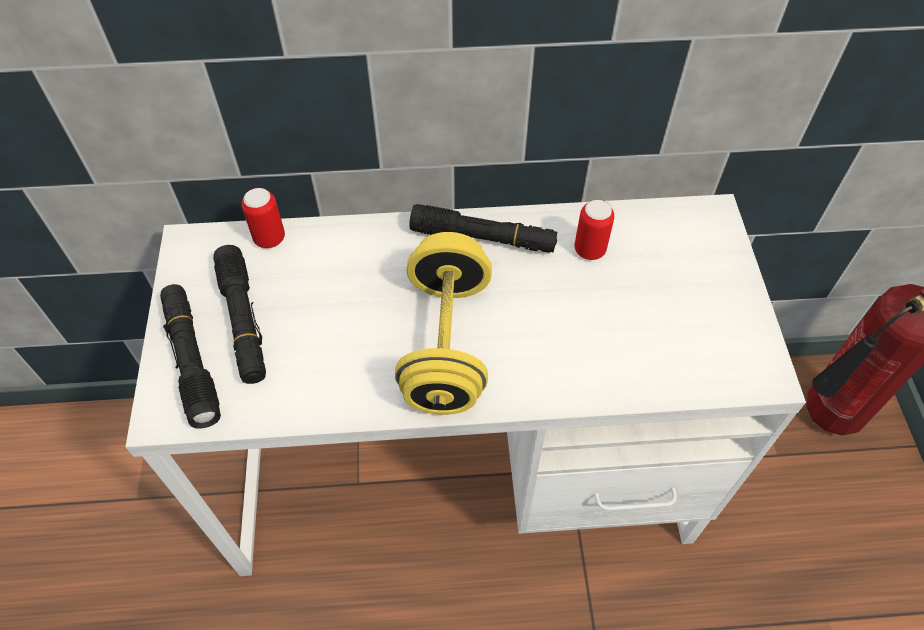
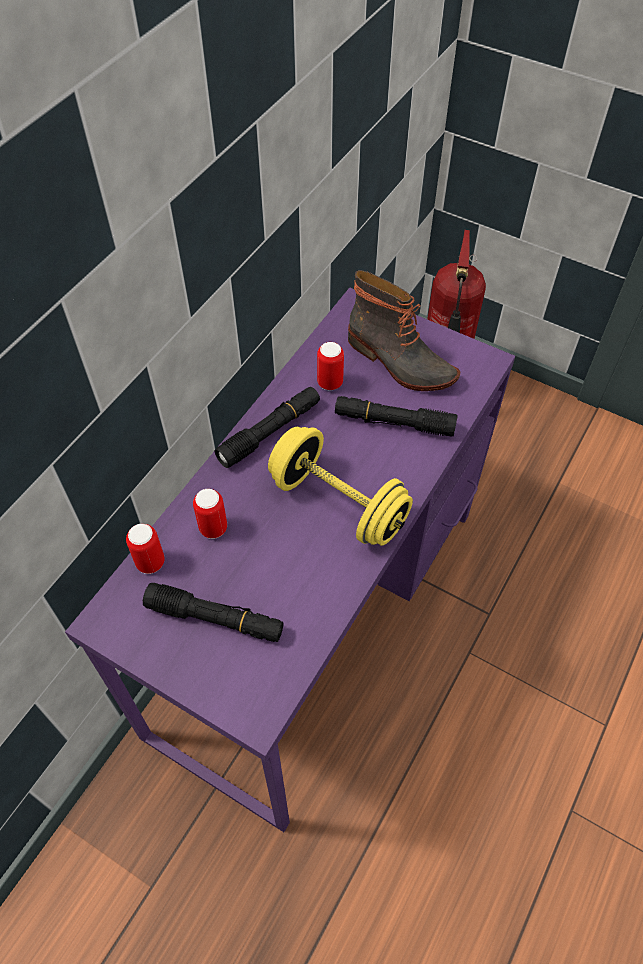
camera: 55 degrees left, 0 degrees up
white desk [125,194,806,576] -> purple desk [65,287,515,832]
black flashlight [160,284,221,429] -> black flashlight moved to [335,396,458,437]
none -> can [193,489,227,539]
none -> boot [348,270,460,391]

